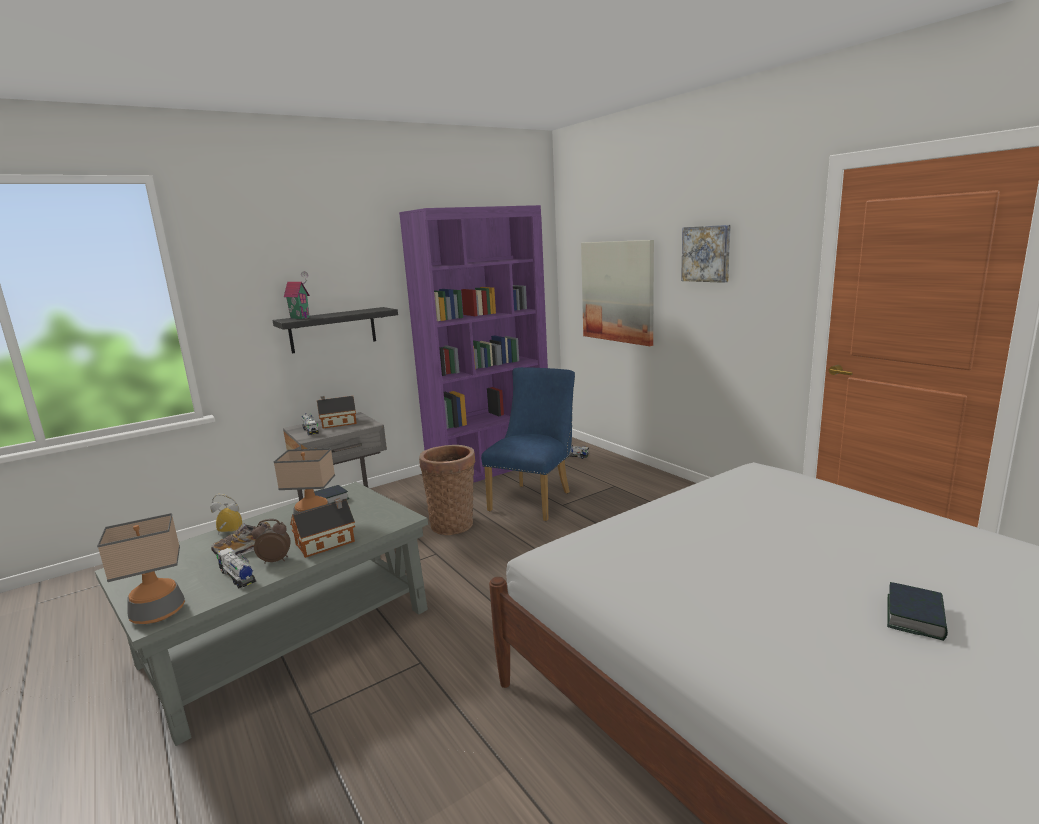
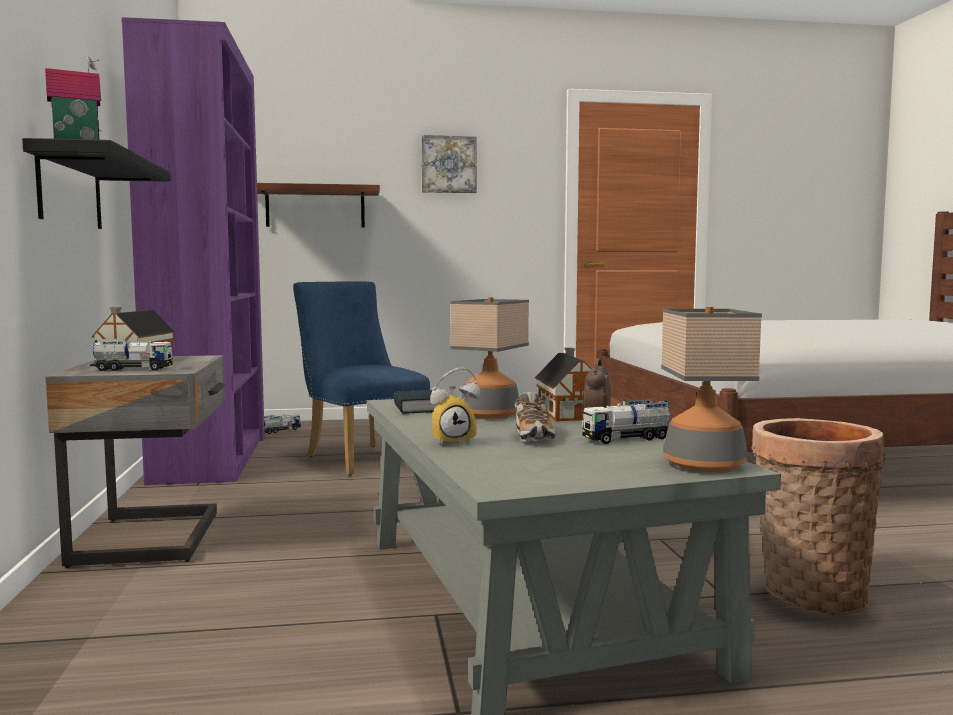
camera: 65 degrees left, 10 degrees down
alarm clock [210,494,242,535] -> alarm clock turned 135 degrees counterclockwise [430,367,481,446]
basket [419,445,475,535] -> basket moved to [751,418,885,615]
picture [581,240,654,346] -> brown shelf [257,183,380,228]
book [887,582,948,641] -> none

